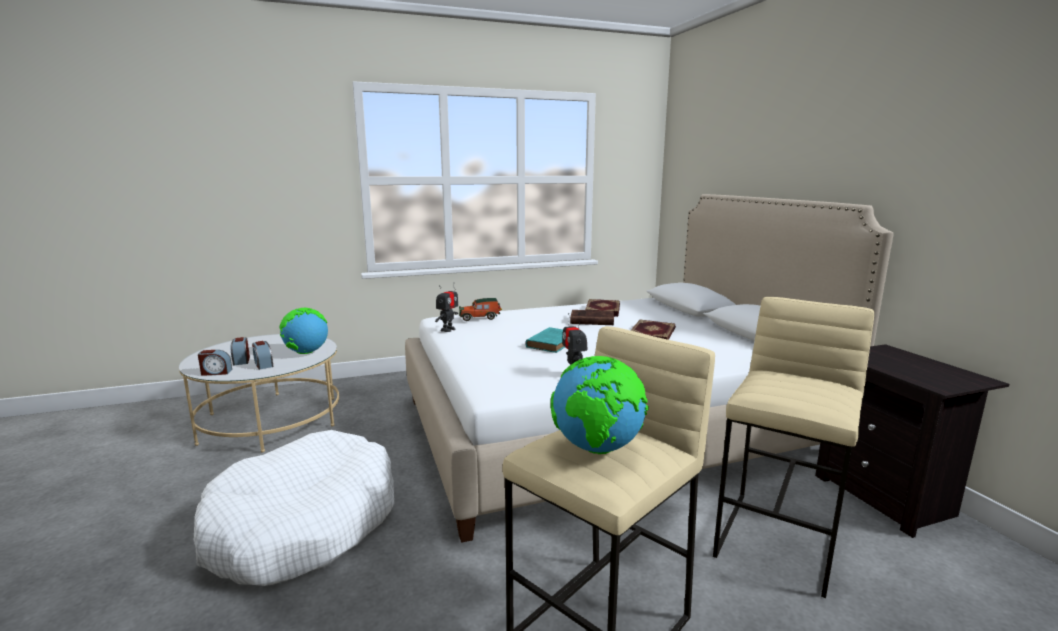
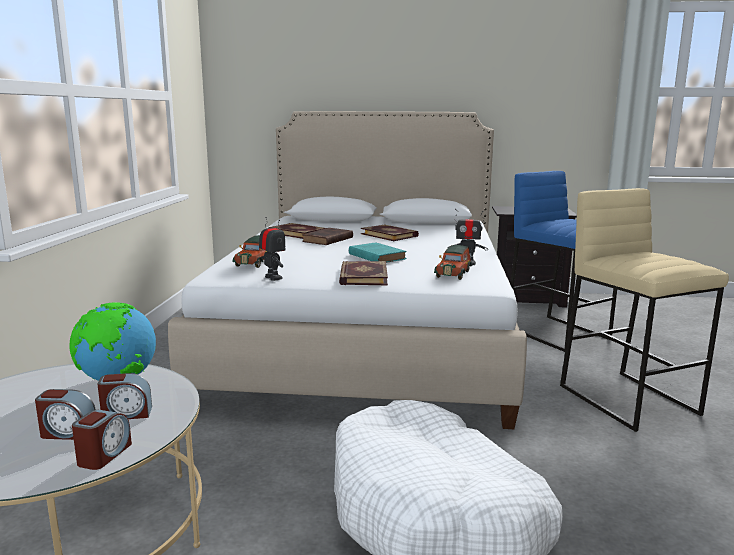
camera: 65 degrees left, 0 degrees up
globe [551,356,648,454] -> none
beige stool [713,297,874,598] -> blue stool [510,171,617,352]
none -> book [339,261,388,285]
none -> toy car [434,245,472,280]

